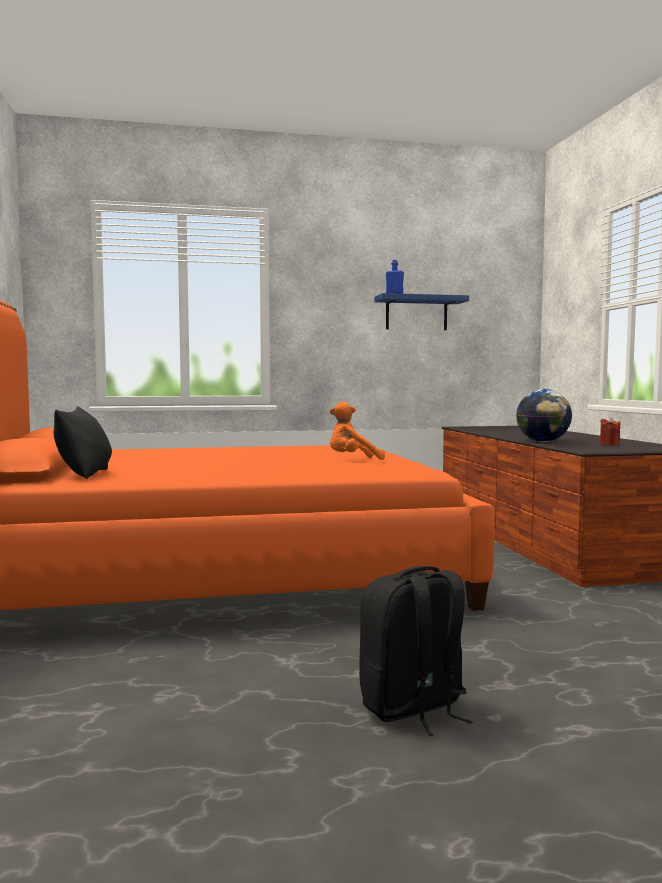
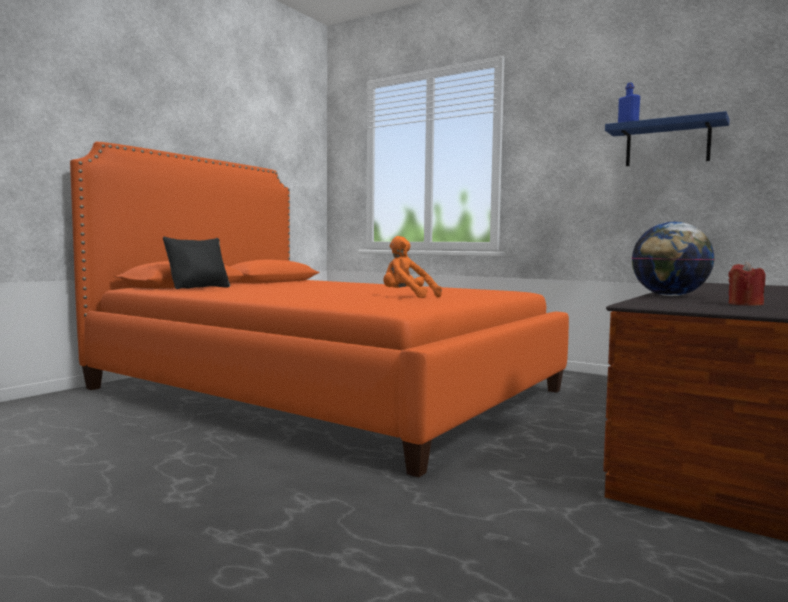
camera: 45 degrees right, 0 degrees up
black backpack [359,566,473,736] -> none

